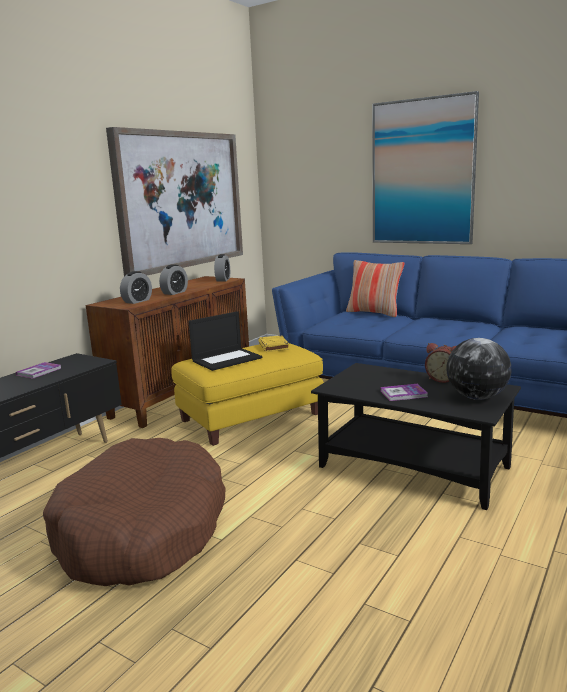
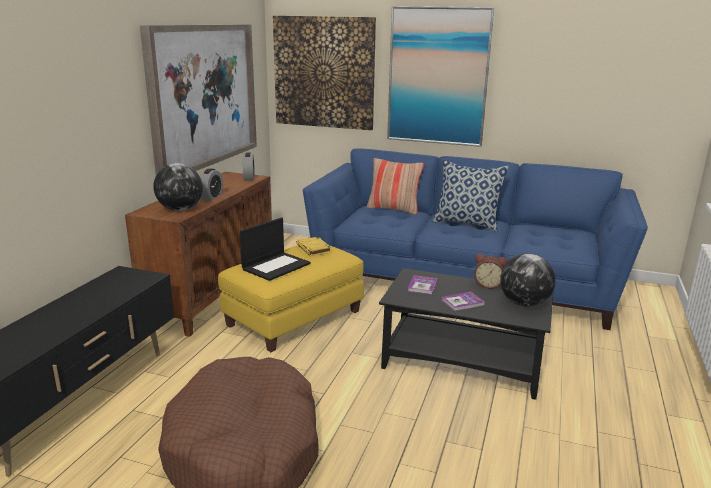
camera: 15 degrees left, 5 degrees up
book [16,362,61,379] -> book moved to [407,275,437,295]
alarm clock [120,271,152,304] -> globe [153,163,203,211]
none -> picture [273,16,376,130]
none -> pillow [433,159,509,232]

